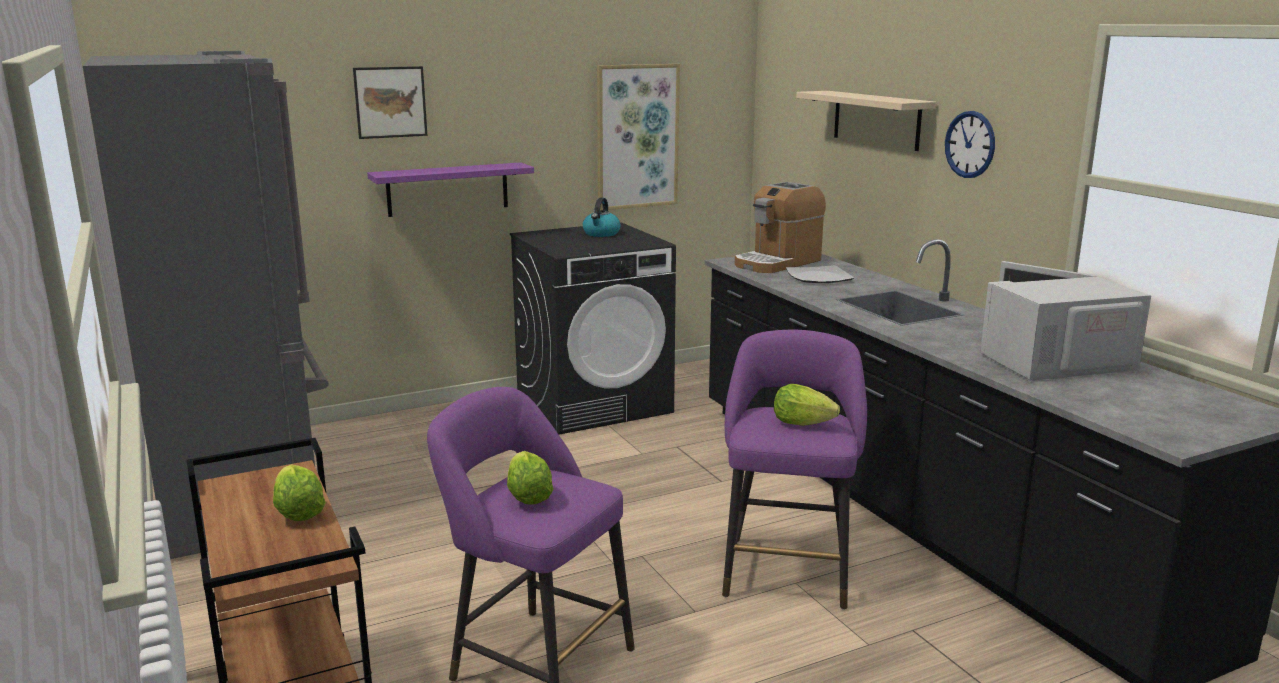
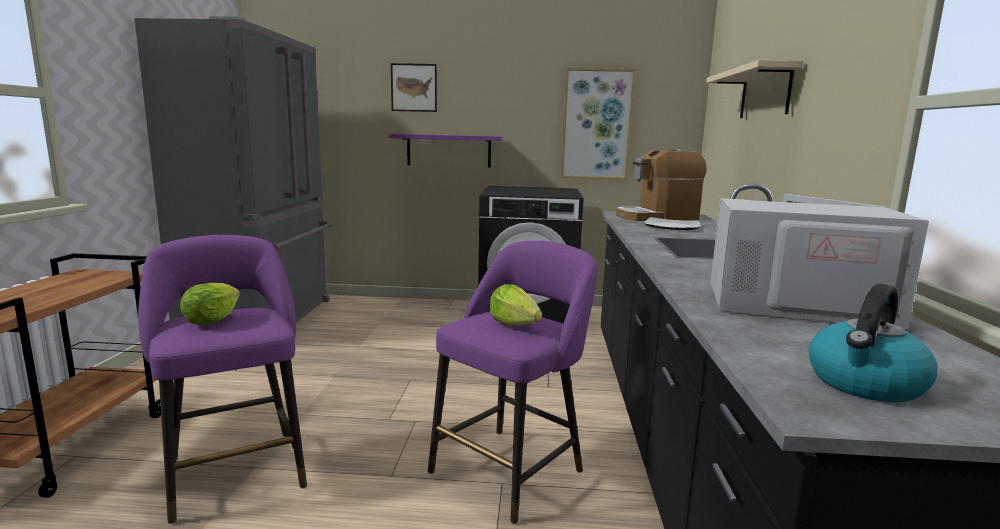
camera: 30 degrees right, 5 degrees down
lettuce [273,464,326,521] -> none
kettle [583,198,621,237] -> kettle moved to [809,284,938,402]
wall clock [945,111,995,178] -> none

